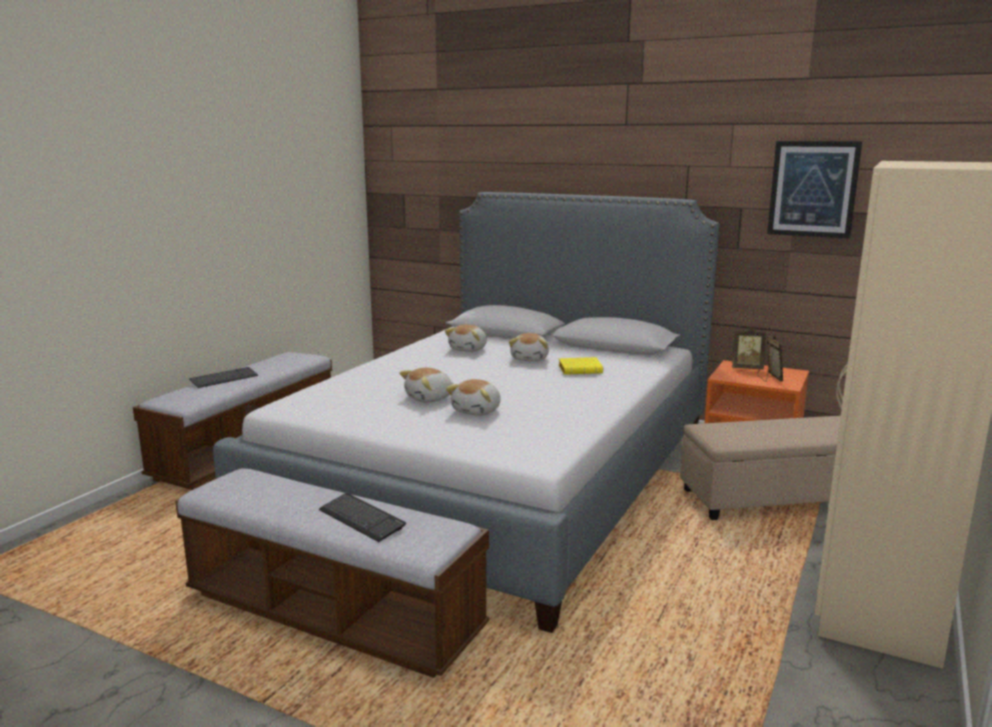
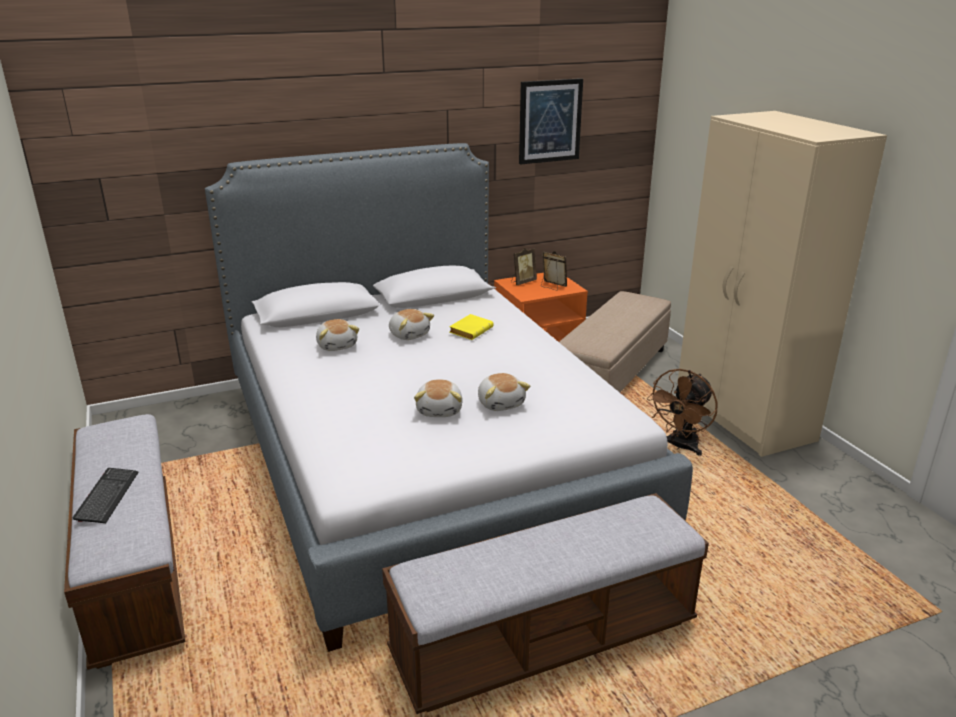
camera: 50 degrees left, 10 degrees up
keyboard [319,493,406,542] -> none
none -> brown fan [647,369,718,456]

